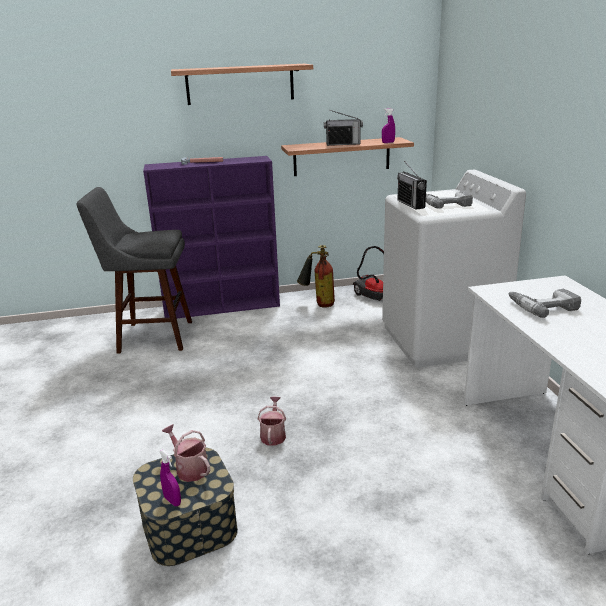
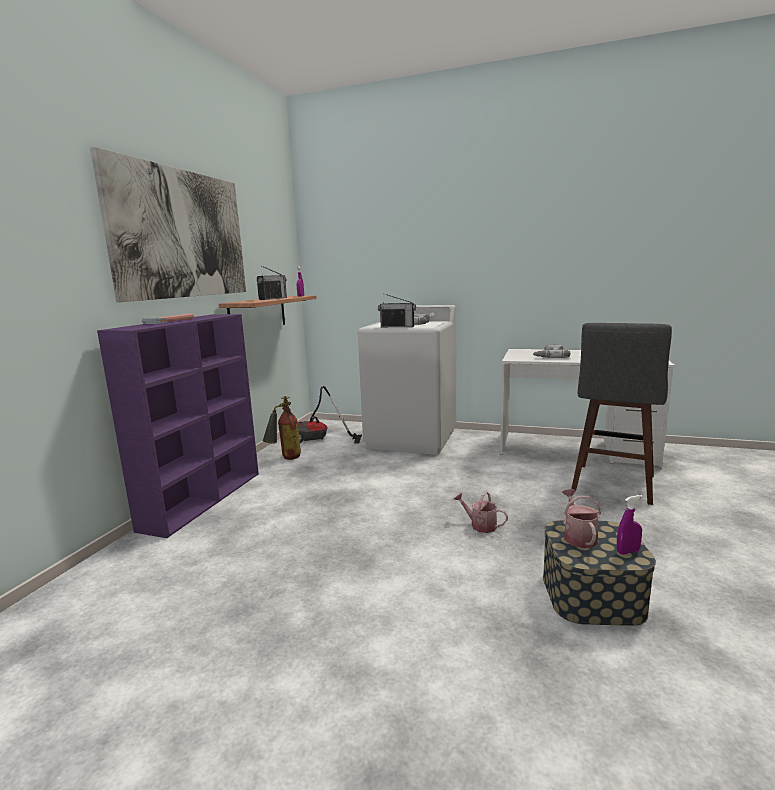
camera: 60 degrees left, 10 degrees down
grey stool [76,187,192,354] -> grey stool moved to [571,323,672,505]
watering can [162,424,210,482] -> watering can turned 105 degrees clockwise [562,489,601,548]
shelf [171,64,313,105] -> picture [90,147,246,302]

